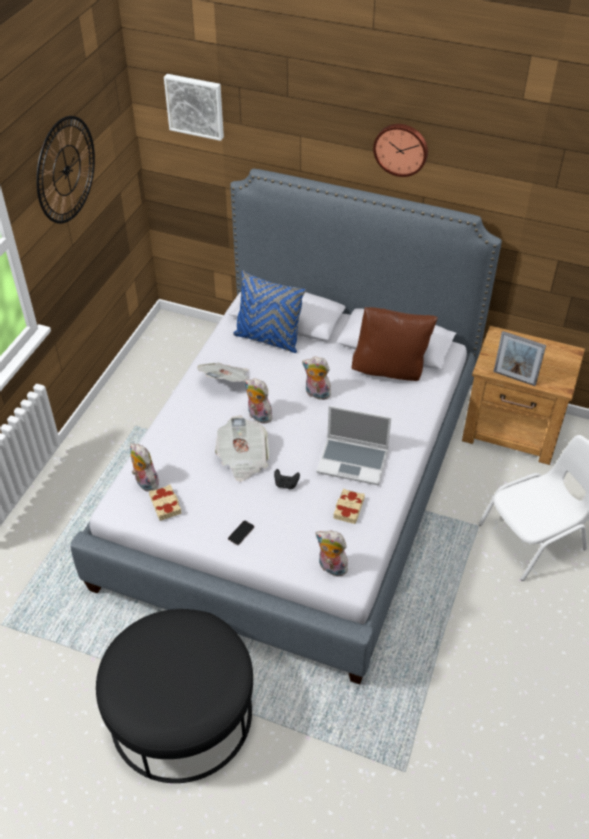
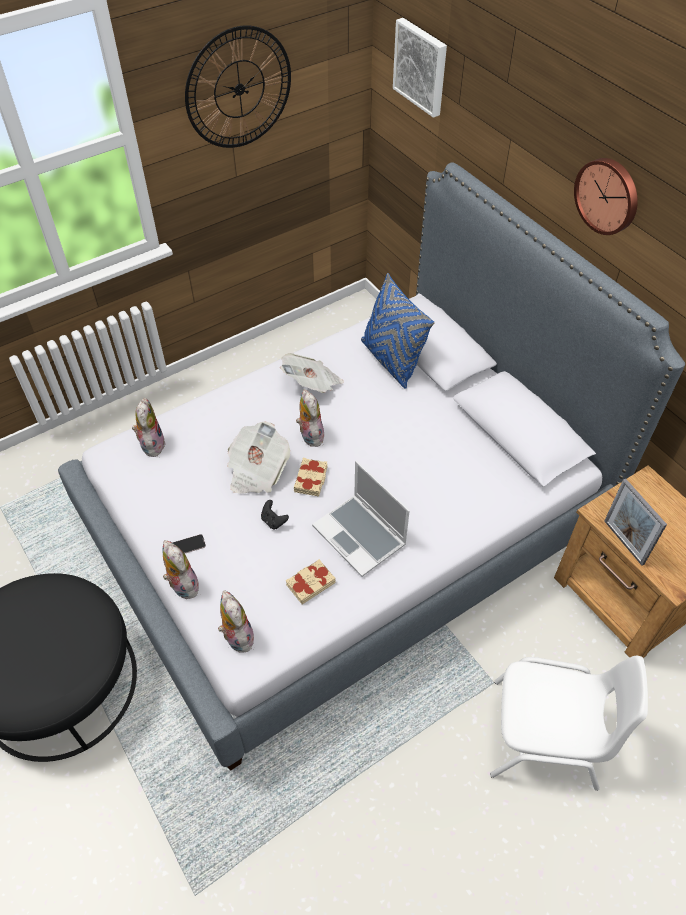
camera: 35 degrees right, 5 degrees up
beige book [149,485,182,521] -> beige book moved to [294,458,328,496]
plush toy [302,357,331,400] -> plush toy moved to [163,540,199,599]
brown pillow [352,307,438,381] -> none

